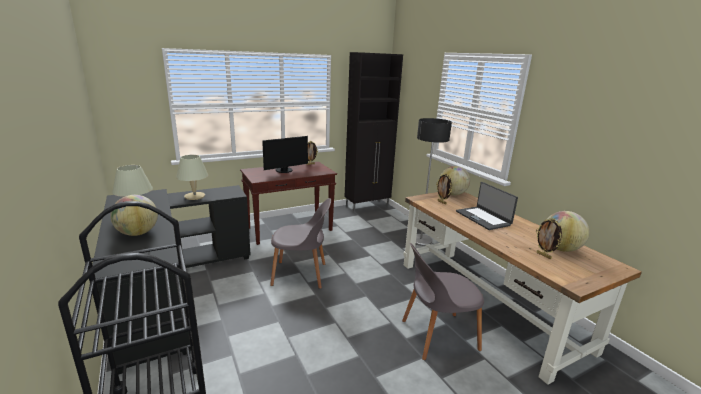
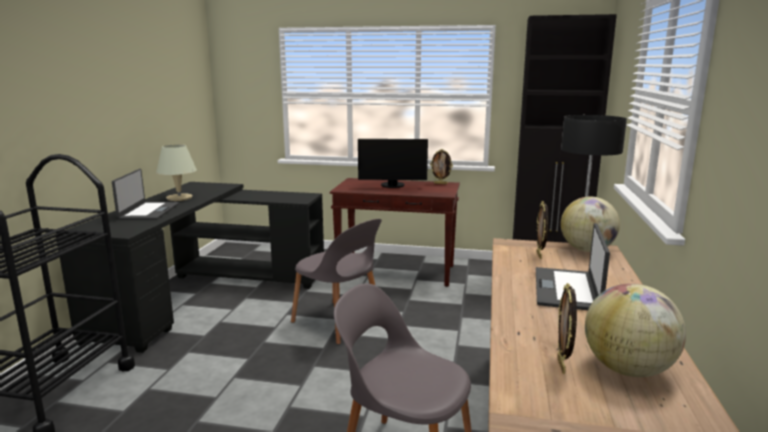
camera: 40 degrees right, 5 degrees down
globe [110,195,158,236] -> laptop [112,169,179,220]
beige table lamp [176,155,209,200] -> none

